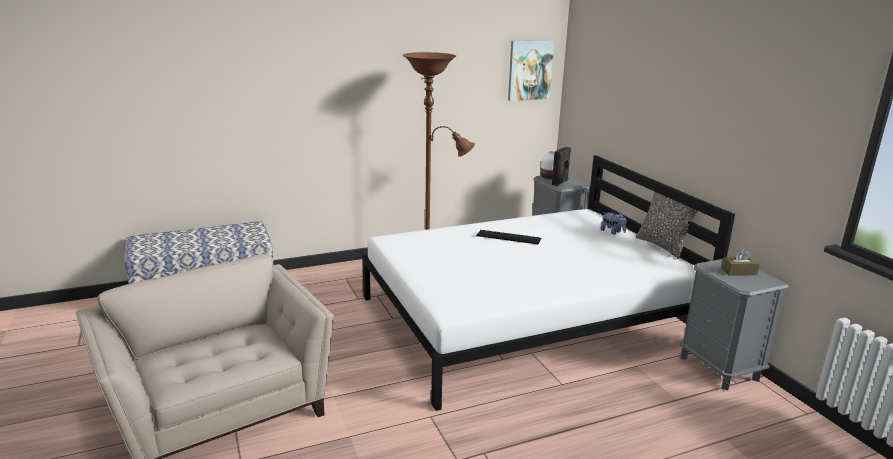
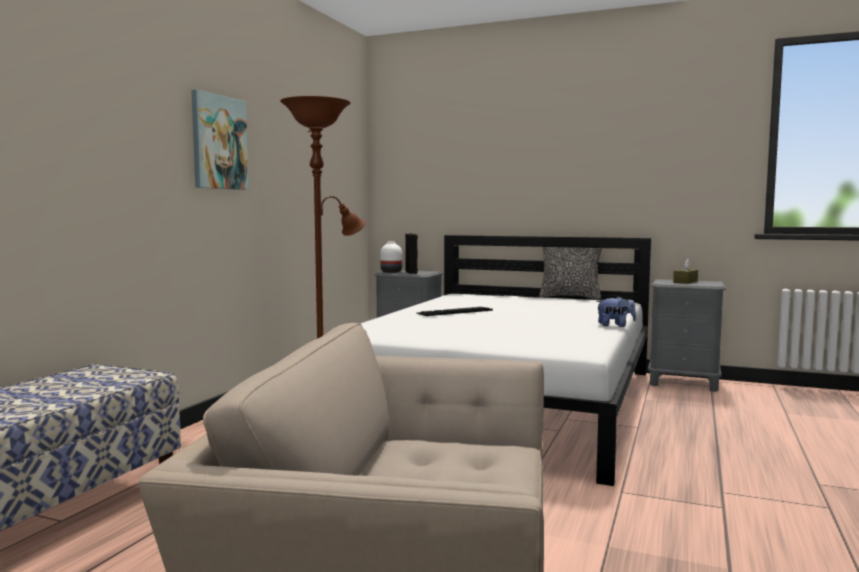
camera: 45 degrees left, 15 degrees down
picture [508,40,555,101] -> picture moved to [191,89,249,190]
plush toy [600,212,626,235] -> plush toy moved to [596,296,636,327]

